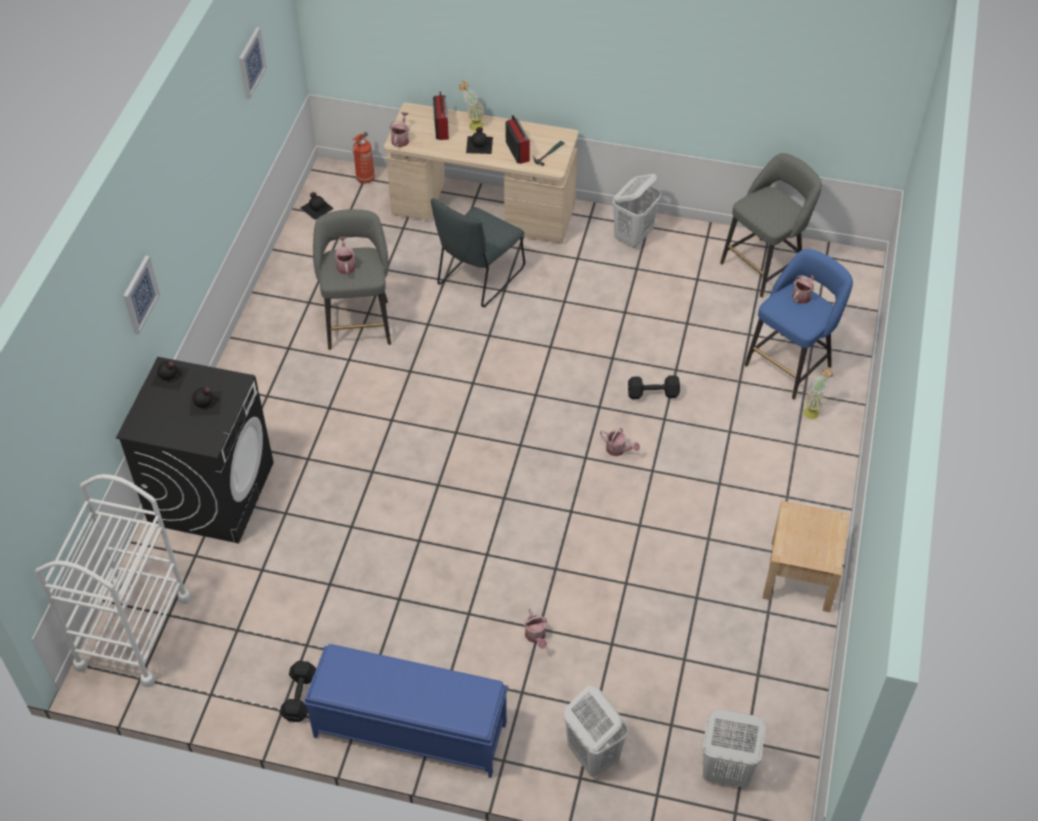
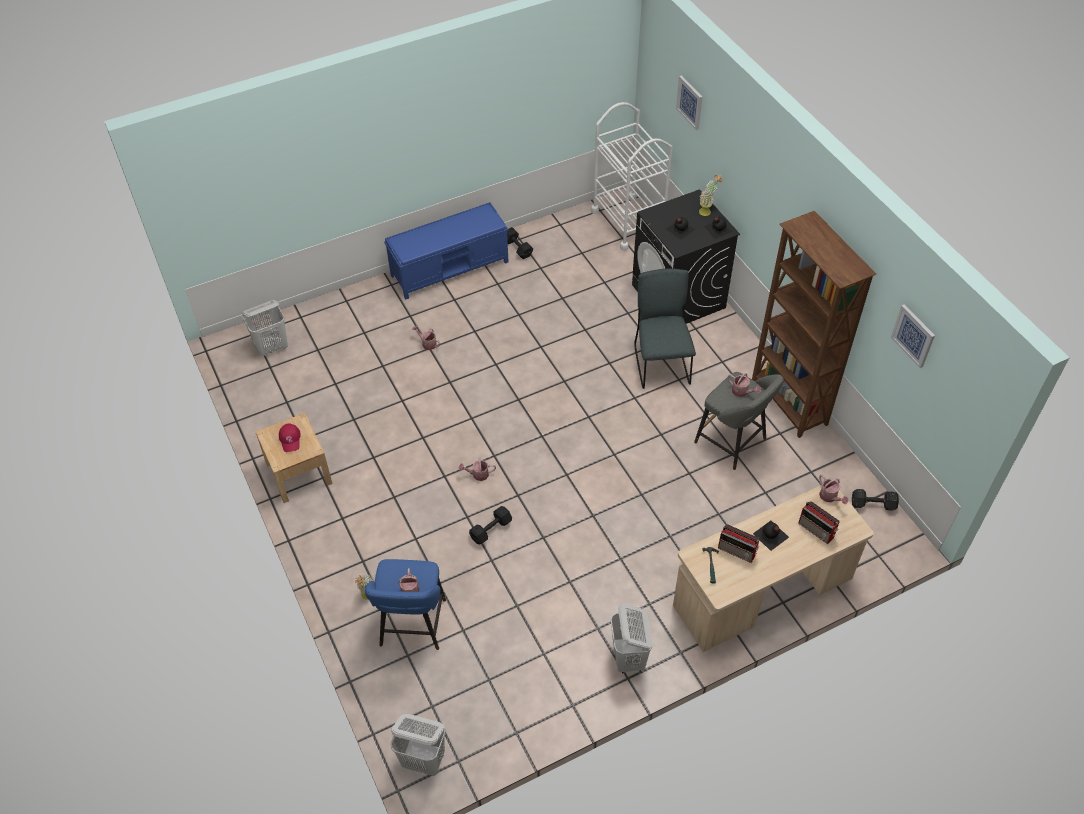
camera: 140 degrees right, 0 degrees up
picture [123,256,160,335] -> picture moved to [676,75,703,130]
black bottle [301,192,334,220] -> black dumbbell [852,489,899,511]
fire extinguisher [352,132,375,184] -> none
grey chair [431,198,525,307] -> grey chair moved to [634,268,696,389]
potted plant [459,81,484,131] -> potted plant moved to [699,174,723,216]
white laundry basket [564,686,629,777] -> white laundry basket moved to [391,714,445,776]
grey stool [720,153,822,297] -> none
none -> red cap [279,423,301,452]
none -> brown bookcase [752,211,876,438]

